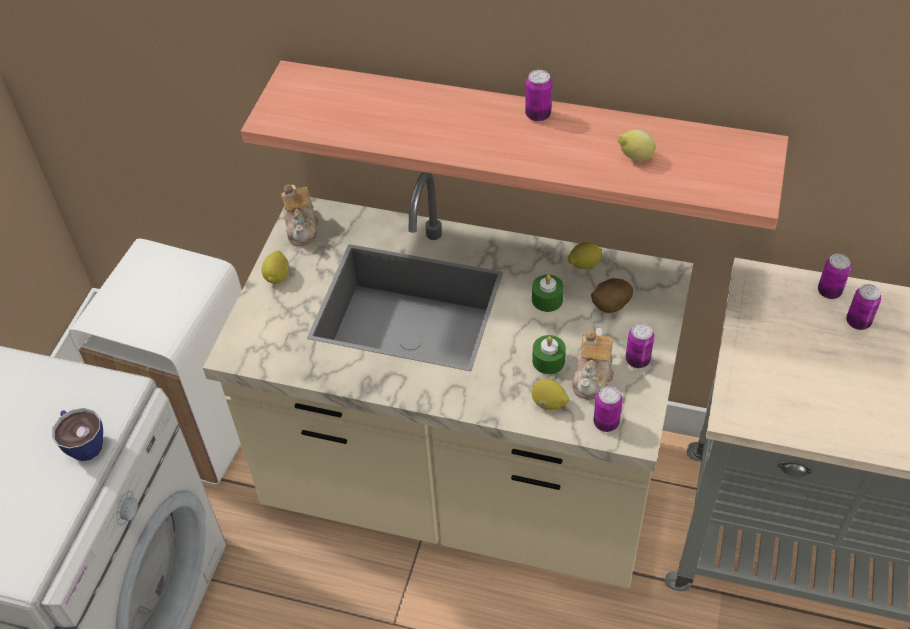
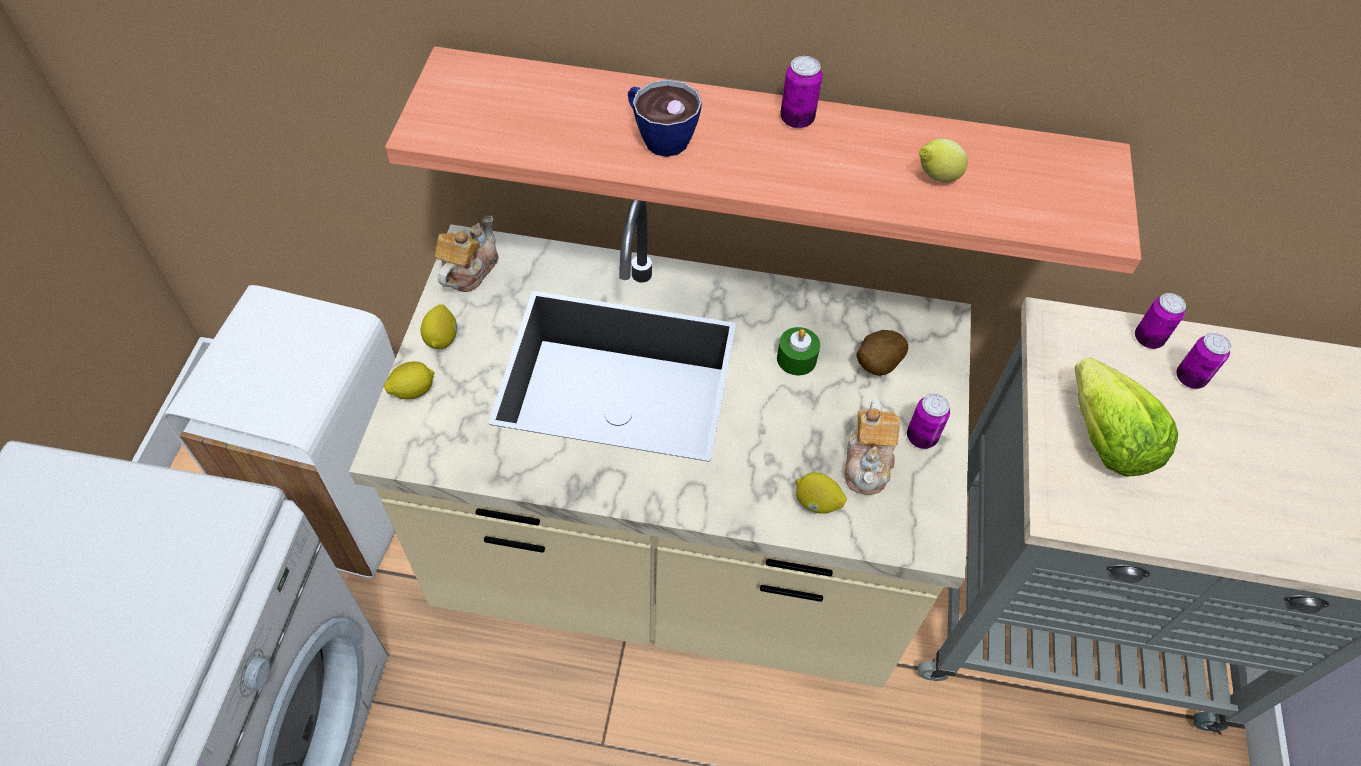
camera: 10 degrees left, 5 degrees up
cup [52,408,103,461] -> cup moved to [628,79,702,157]
teapot [281,184,319,246] -> teapot turned 135 degrees counterclockwise [435,216,498,292]
green candle [532,335,566,374] -> none
lemon [567,242,602,269] -> lemon moved to [383,361,434,399]
can [593,386,623,432] -> none
none -> lettuce [1075,358,1178,477]

